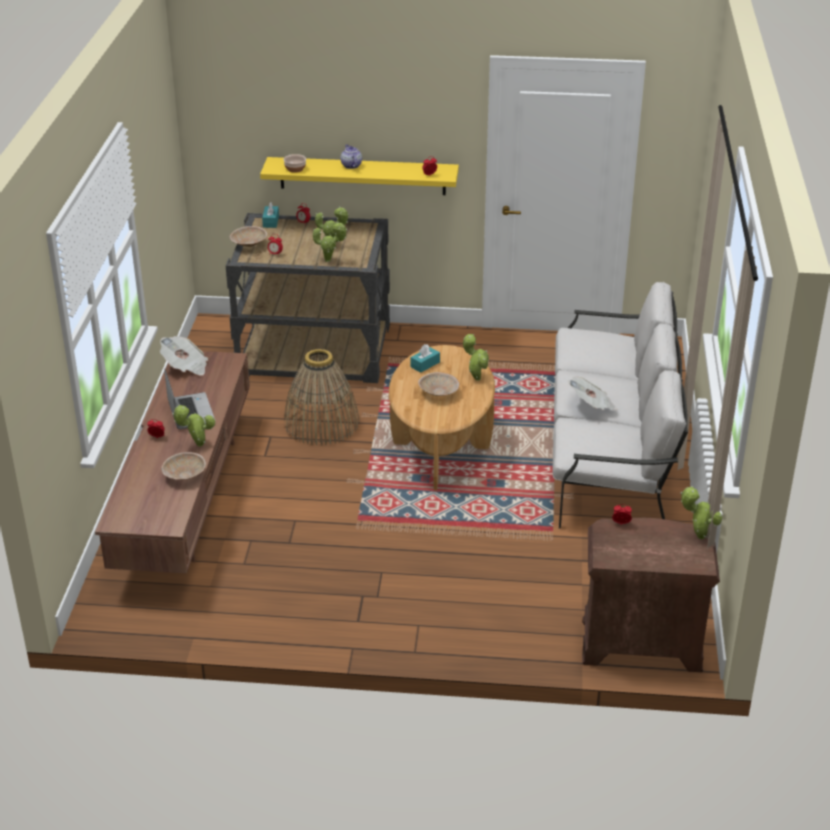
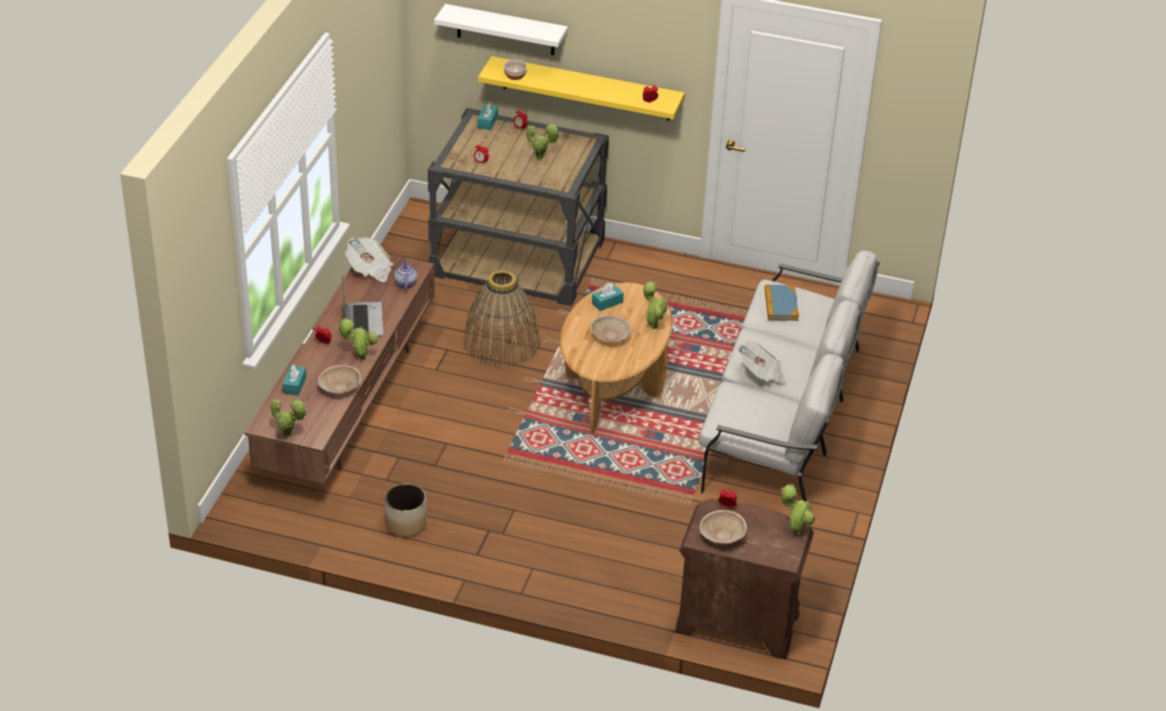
camera: 10 degrees right, 5 degrees up
beige bowl [230,226,267,247] -> beige bowl moved to [700,510,747,544]
potted plant [313,222,347,262] -> potted plant moved to [271,399,307,438]
teapot [340,145,362,169] -> teapot moved to [394,259,417,290]
none -> turquoise tissue box [283,364,306,396]
none -> planter [385,483,427,537]
none -> white shelf [434,4,568,55]
none -> book [764,285,799,321]

